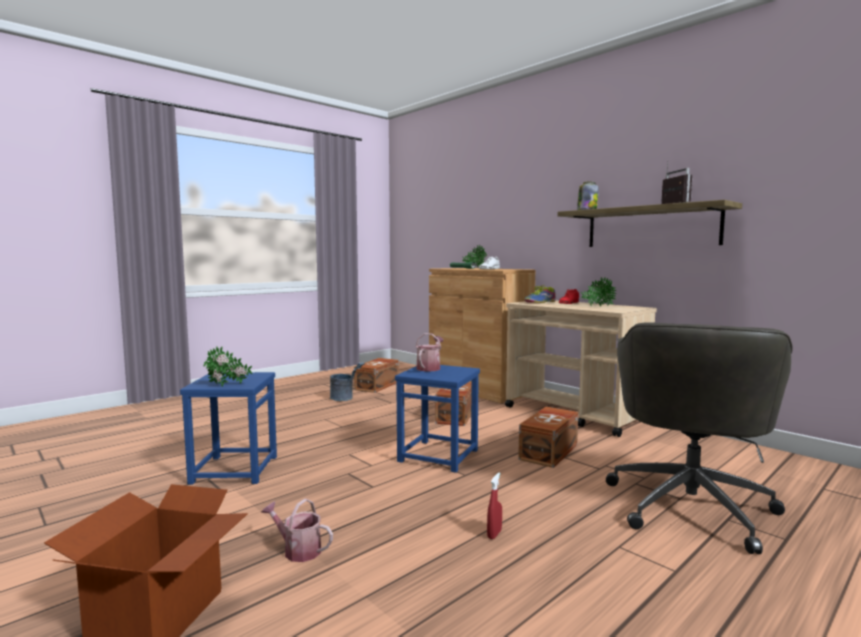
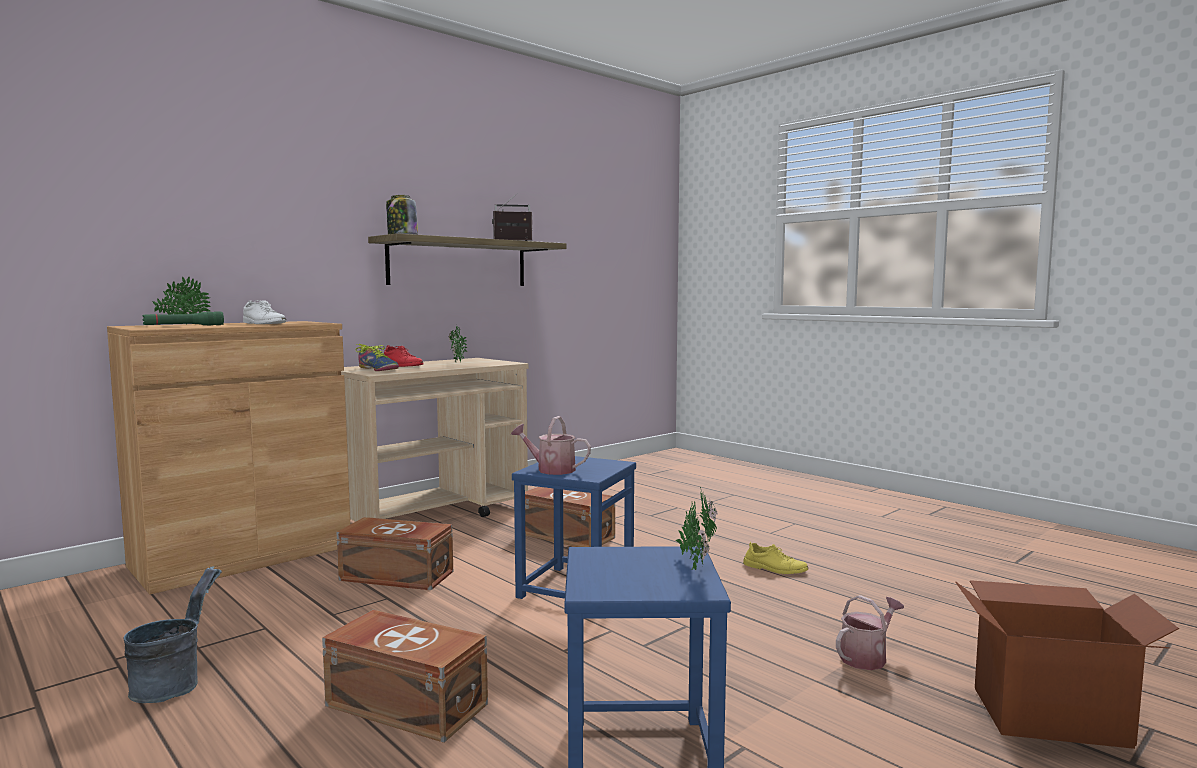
camera: 90 degrees left, 0 degrees up
watering can [261,499,333,562] -> watering can turned 150 degrees counterclockwise [836,595,904,670]
brown storage box [354,358,399,393] -> brown storage box moved to [322,610,488,743]
red spray bottle [487,473,502,539] -> yellow shoe [743,542,808,574]
grey office chair [606,322,793,554] -> none

